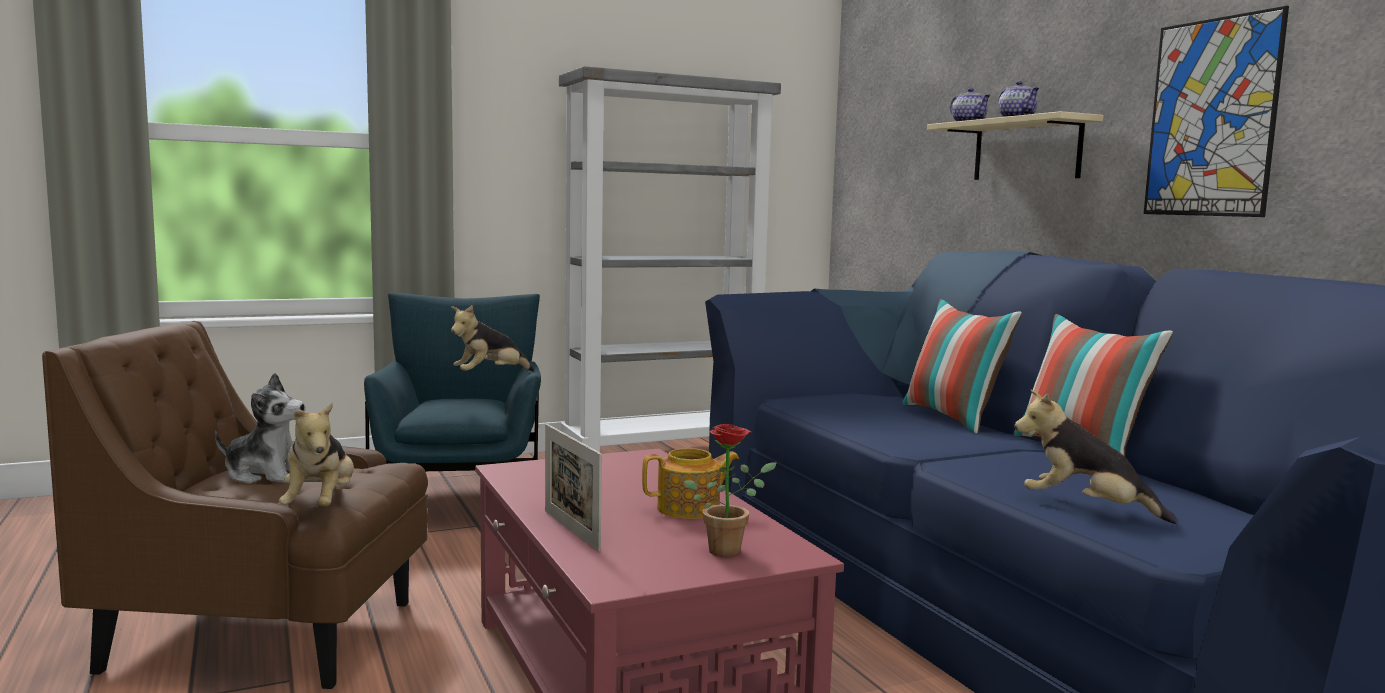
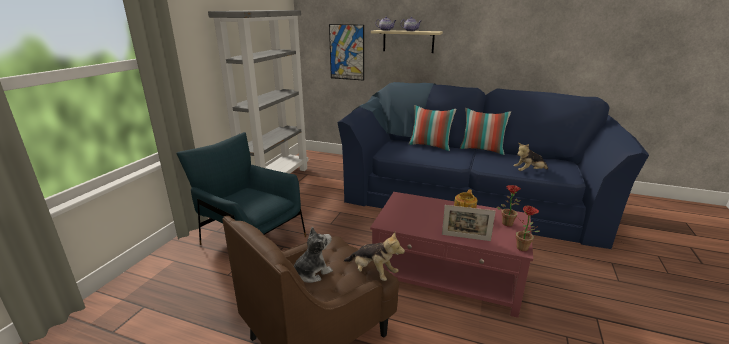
camera: 45 degrees left, 15 degrees up
plush toy [451,305,534,371] -> none
picture [1144,6,1289,217] -> picture moved to [329,24,364,81]
none -> potted plant [516,205,540,251]

